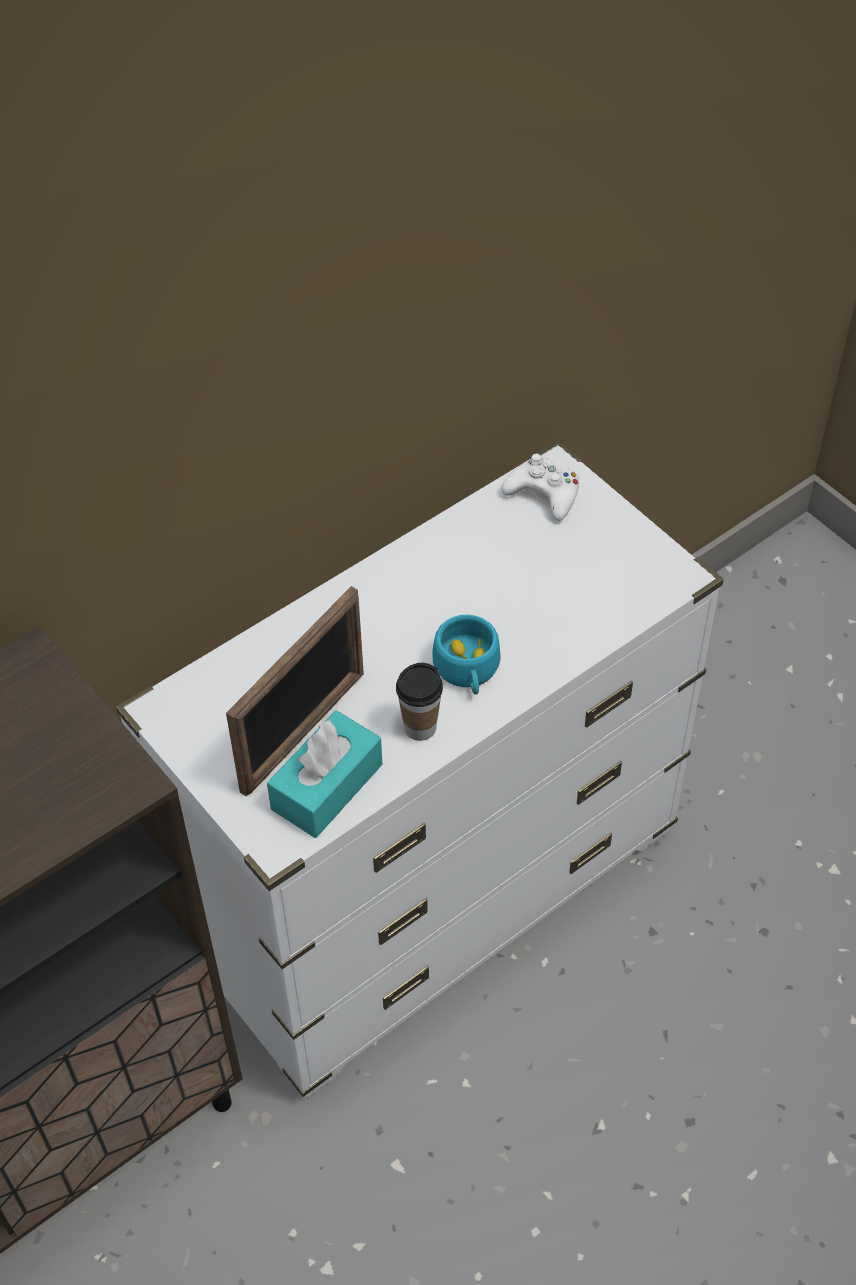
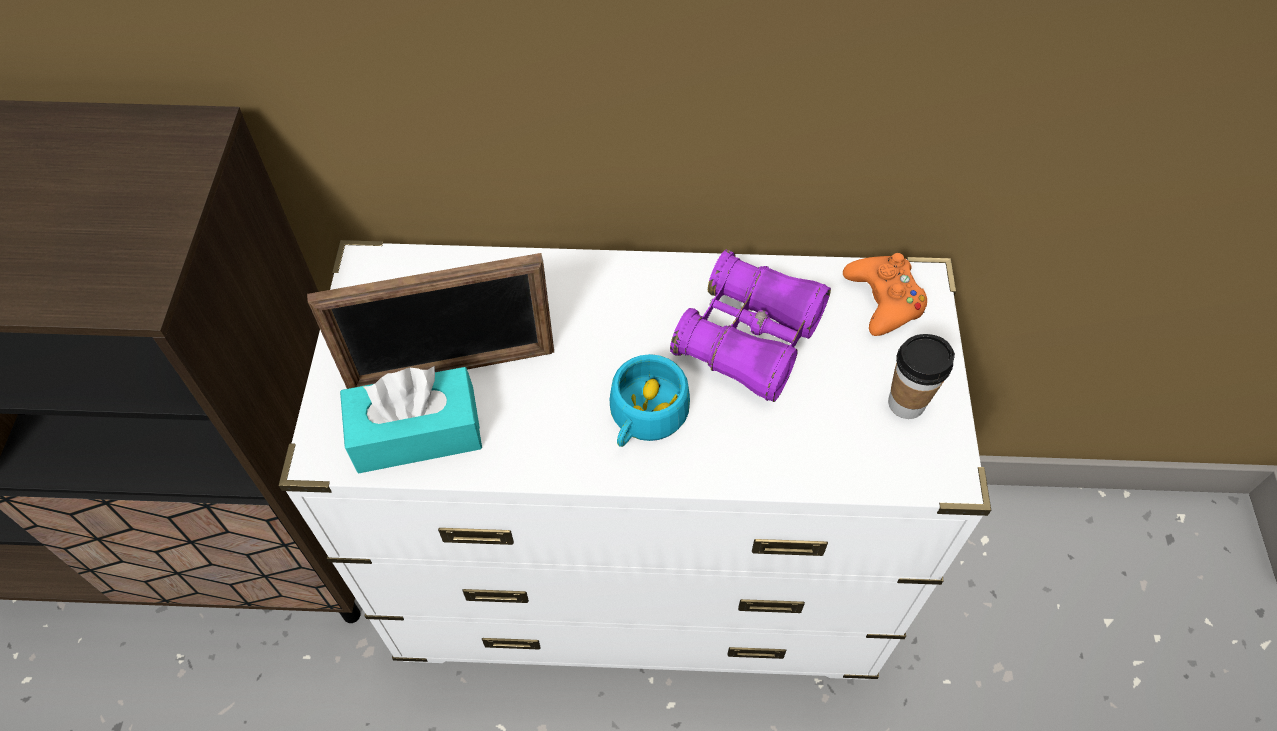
camera: 40 degrees right, 5 degrees up
cup [396,663,443,741] -> cup moved to [888,334,955,419]
white game controller [502,454,579,521] -> orange game controller [843,253,927,336]
none -> purple binoculars [670,250,831,402]

